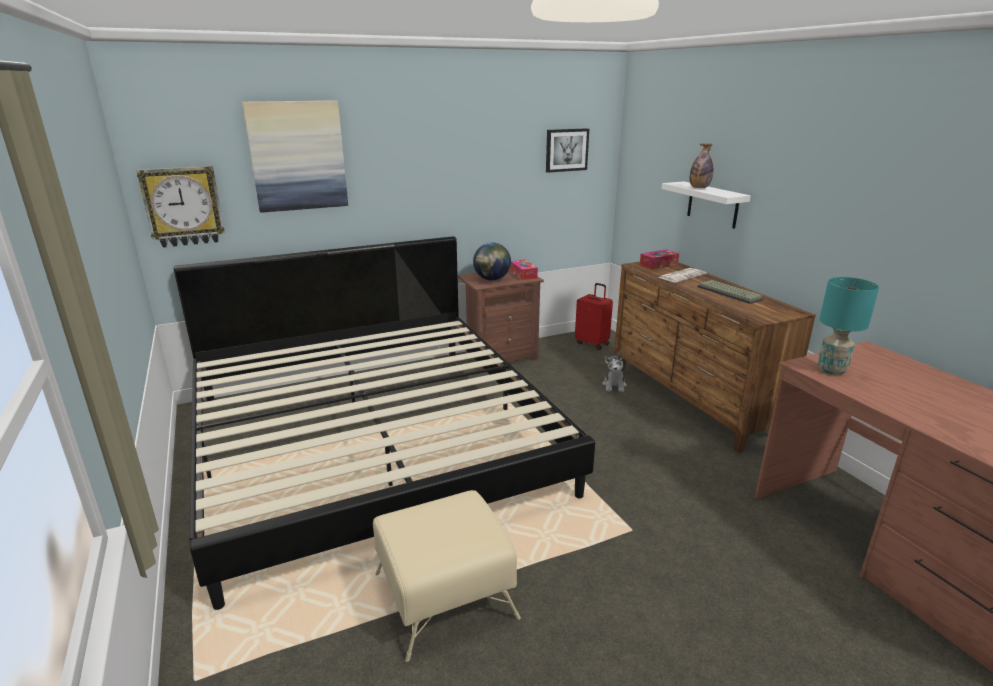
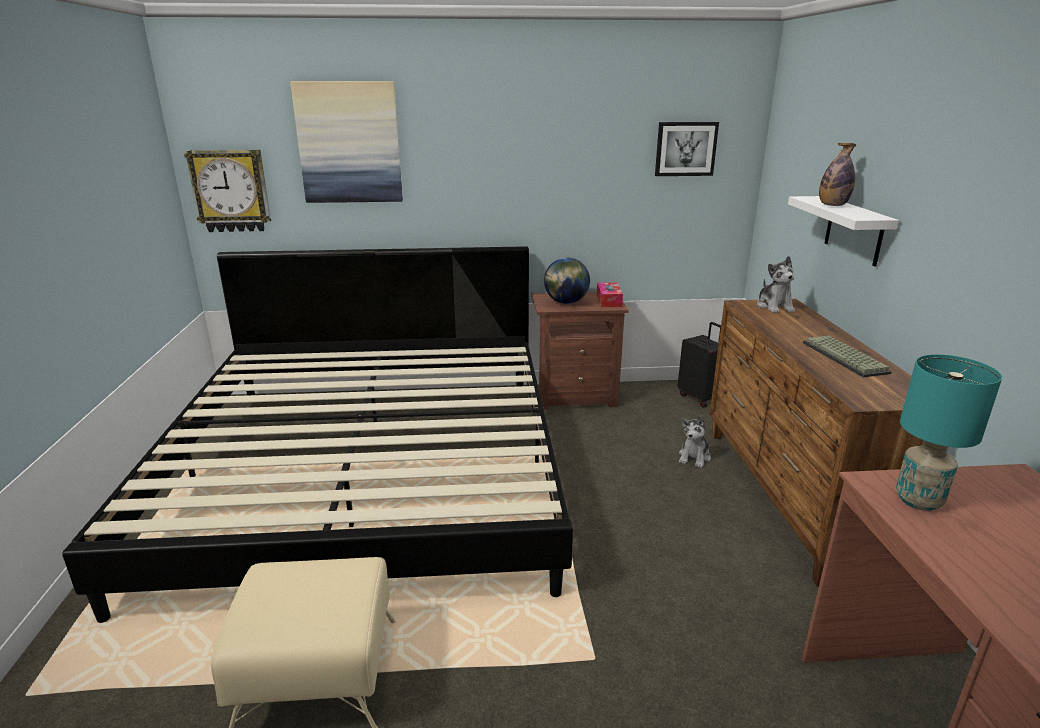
camera: 20 degrees right, 0 degrees up
red suitcase [575,283,613,350] -> black suitcase [678,322,721,408]
tissue box [640,249,679,269] -> plush toy [757,256,795,313]
newspaper [657,268,706,283] -> none

